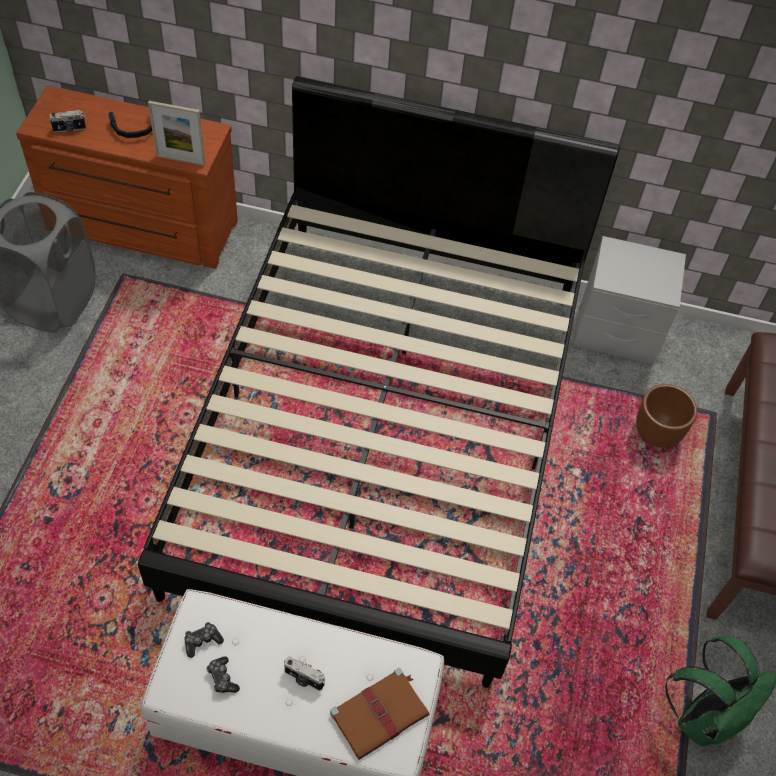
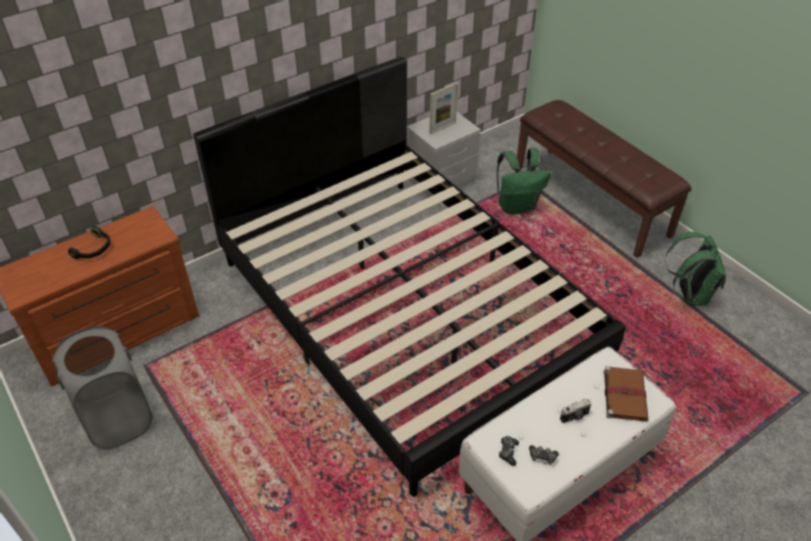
camera: 45 degrees left, 10 degrees down
camera [49,110,86,132] -> none
picture frame [148,101,205,166] -> picture frame moved to [429,82,458,134]
brown planter [636,384,697,448] -> green backpack [497,148,551,214]

